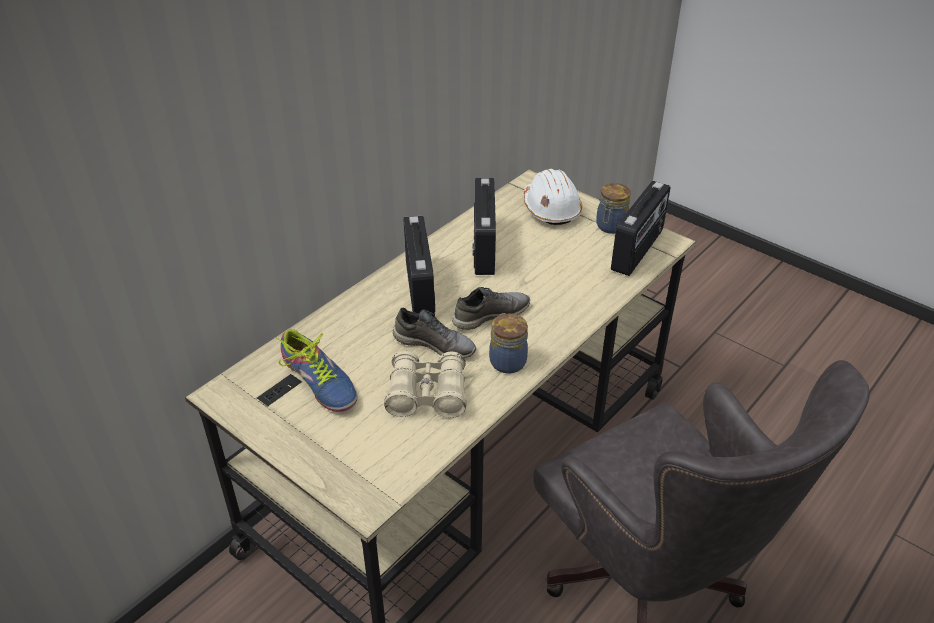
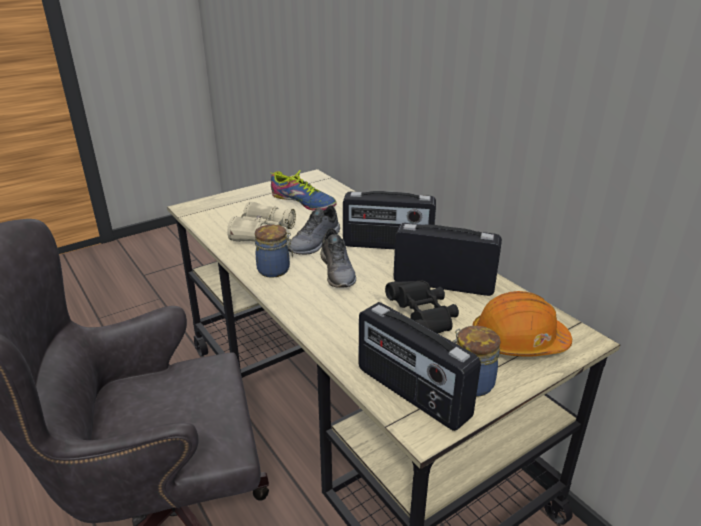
camera: 105 degrees right, 10 degrees down
shoe [274,329,357,412] -> shoe turned 120 degrees counterclockwise [271,170,337,211]
white hard hat [523,169,582,225] -> orange hard hat [472,291,572,357]
none -> black binoculars [385,280,459,334]

